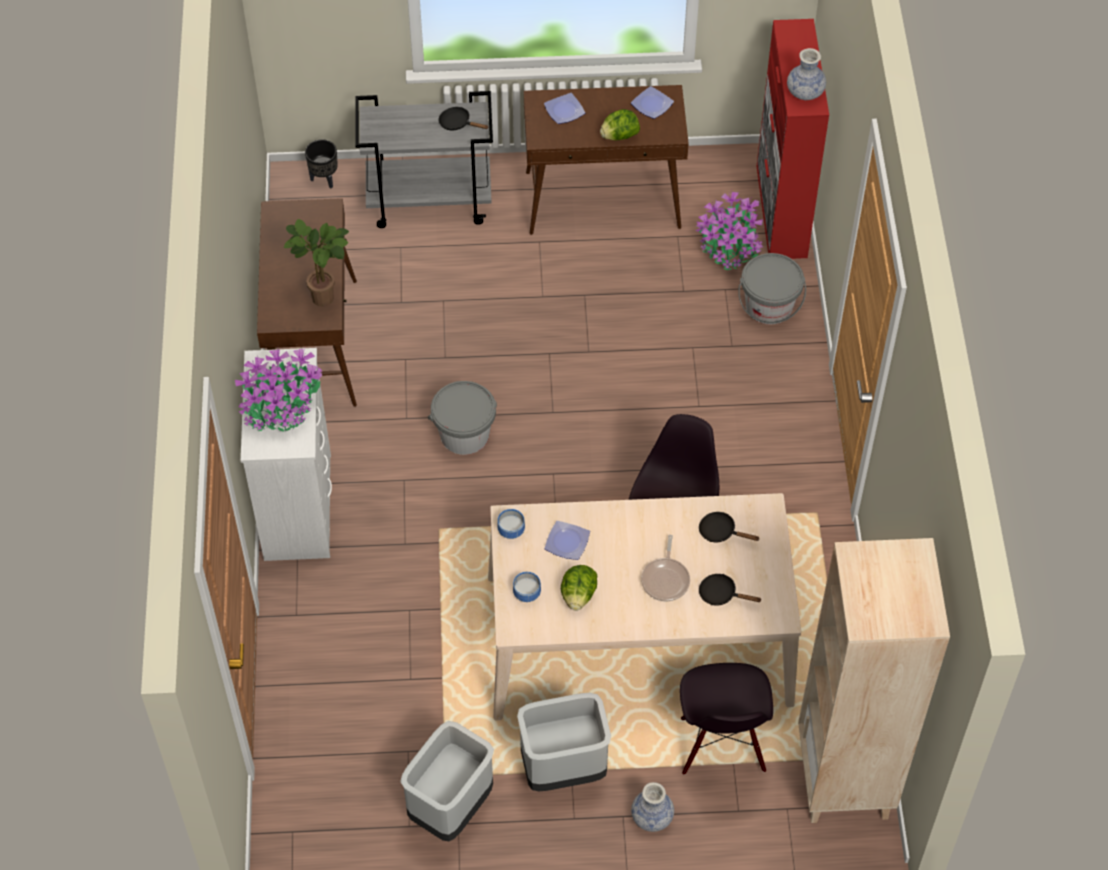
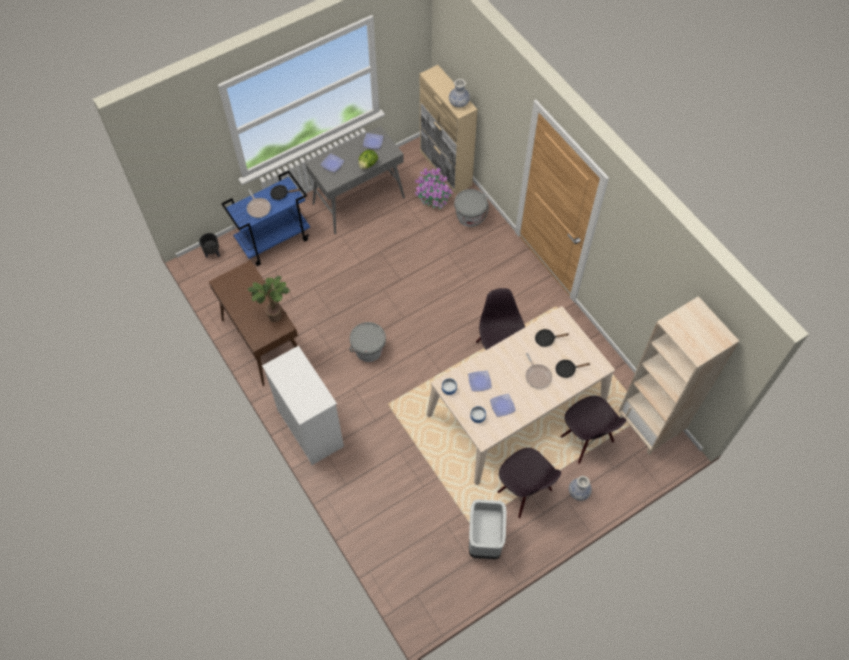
camera: 30 degrees left, 5 degrees up
potted plant [235,347,322,432] -> none
grey cart [355,91,493,228] -> blue cart [221,170,310,266]
grey trash can [517,693,611,791] -> black chair [498,448,561,518]
brown console table [524,85,689,235] -> grey console table [305,126,405,234]
lettuce [561,565,598,611] -> plate [490,394,516,417]
red cabinet [756,19,829,259] -> beige cabinet [420,65,478,194]
none -> frying pan [247,189,271,218]

